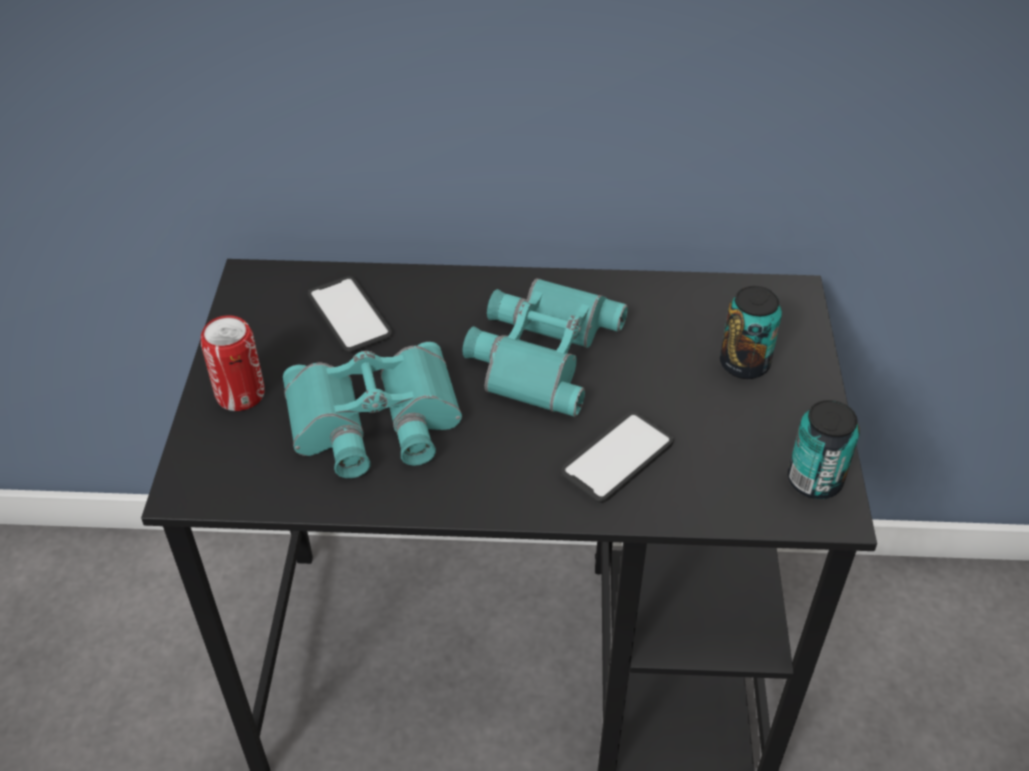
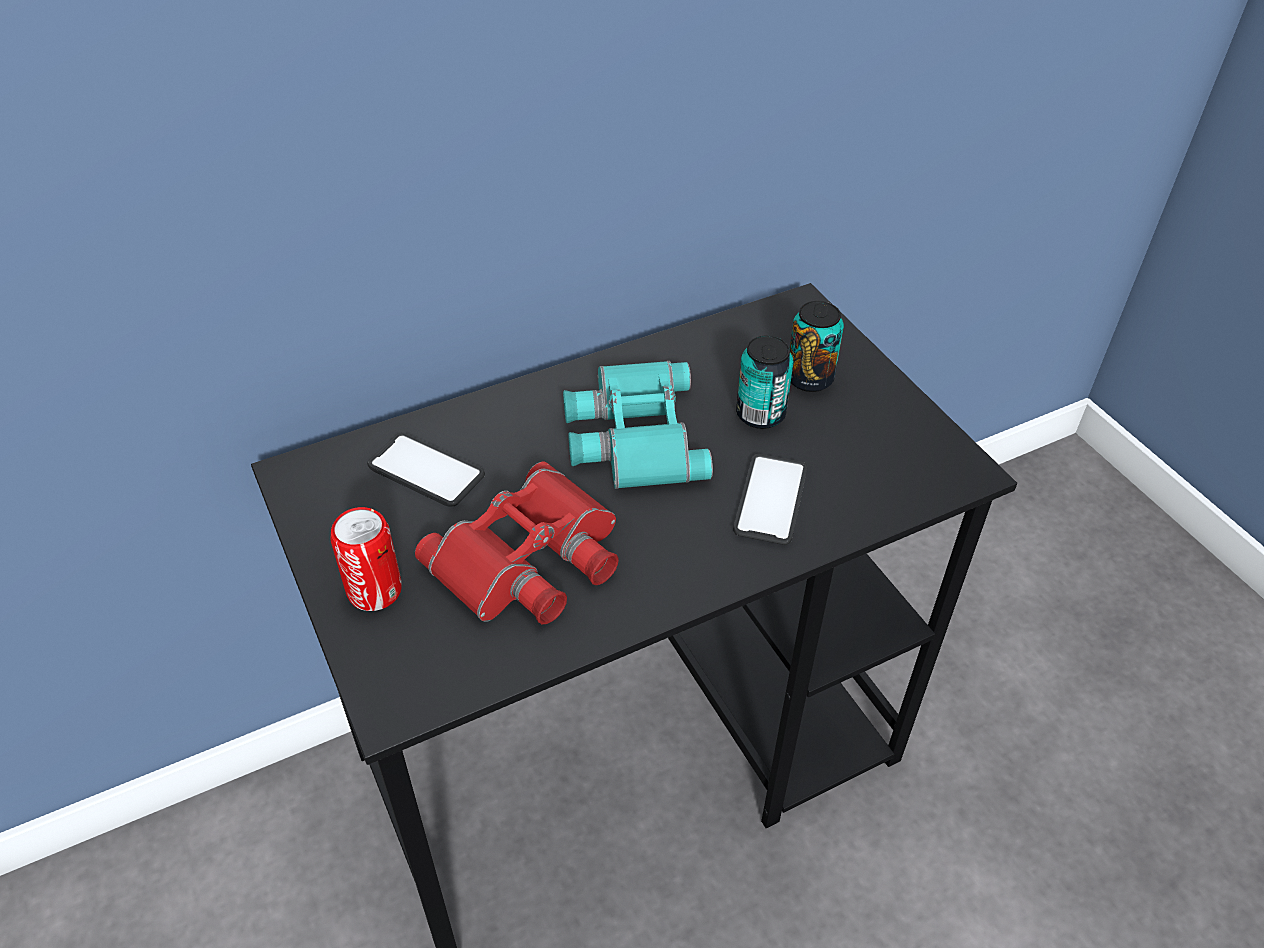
camera: 30 degrees left, 0 degrees up
turquoise binoculars [283,342,462,478] -> red binoculars [415,461,619,624]
can [788,400,860,499] -> can moved to [736,336,793,429]

